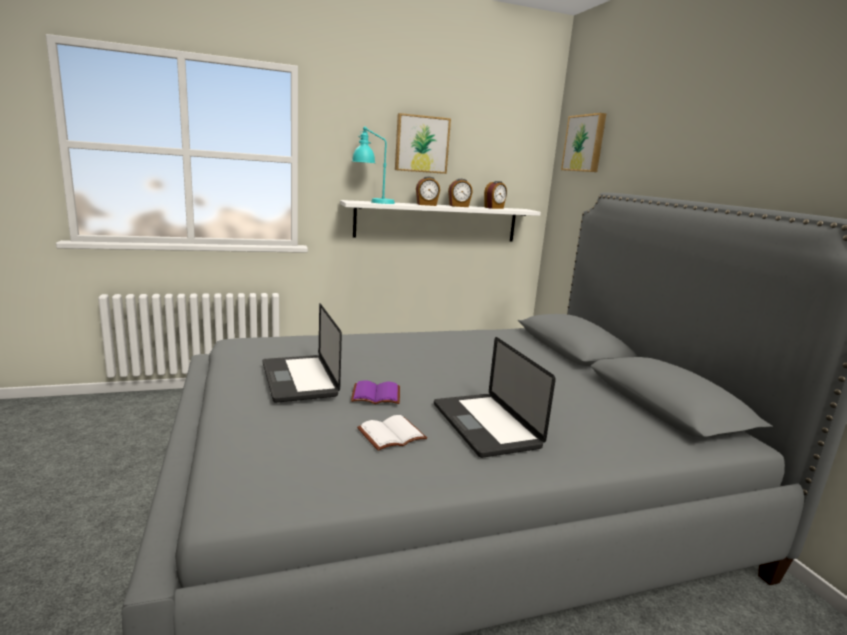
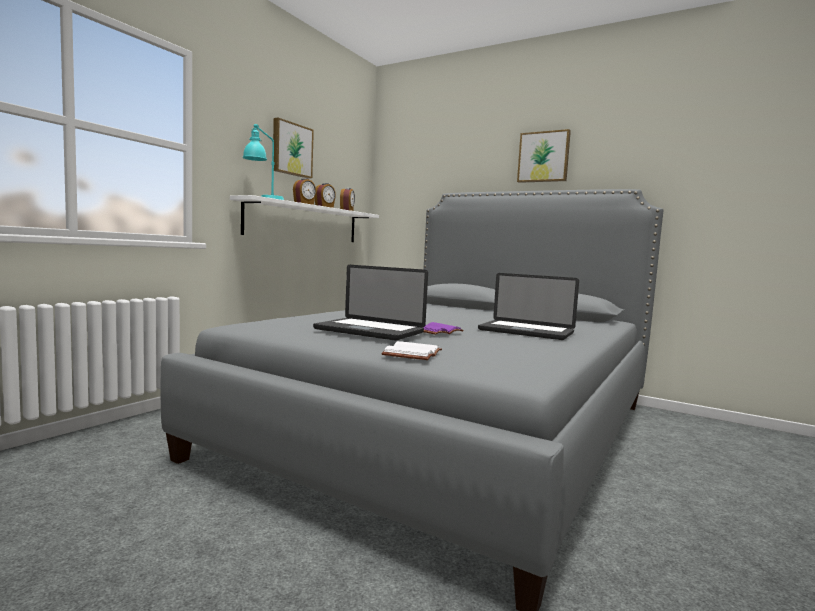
camera: 40 degrees left, 10 degrees down
white book [357,415,427,451] -> white book moved to [381,341,442,360]
picture [561,113,607,172] -> picture moved to [517,129,571,183]

